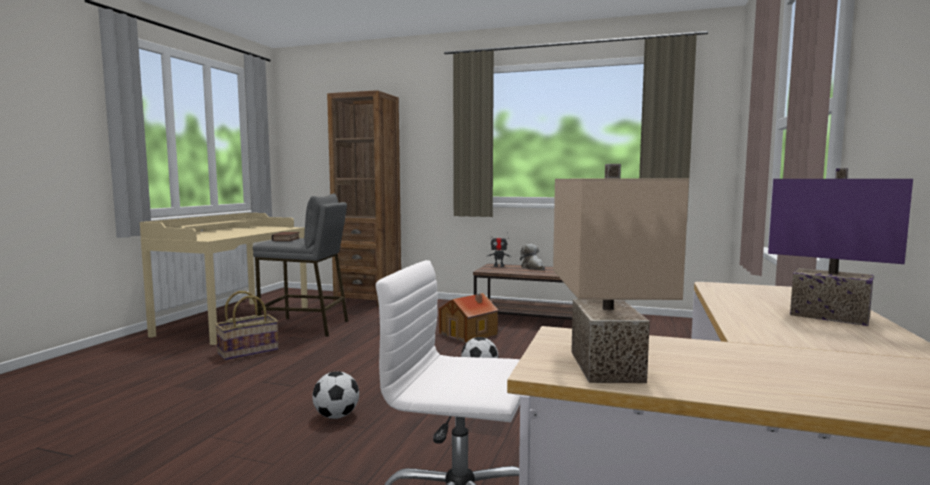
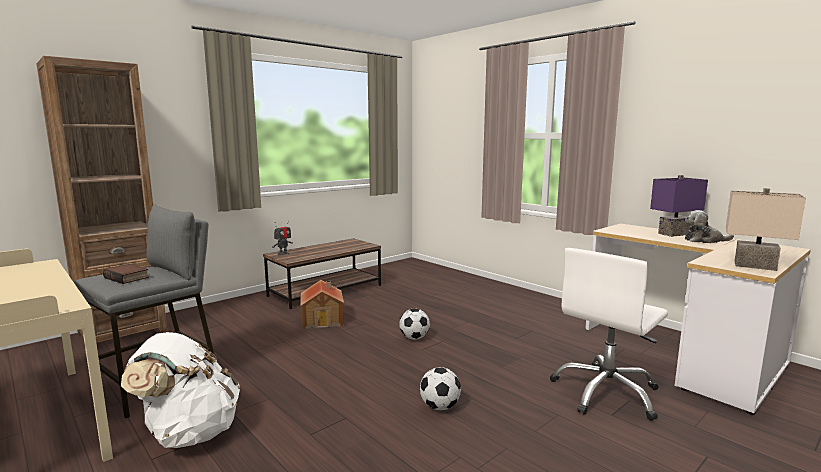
camera: 60 degrees left, 5 degrees up
basket [215,291,278,361] -> white backpack [121,332,240,448]
plush toy [520,244,545,270] -> plush toy moved to [685,210,734,243]

